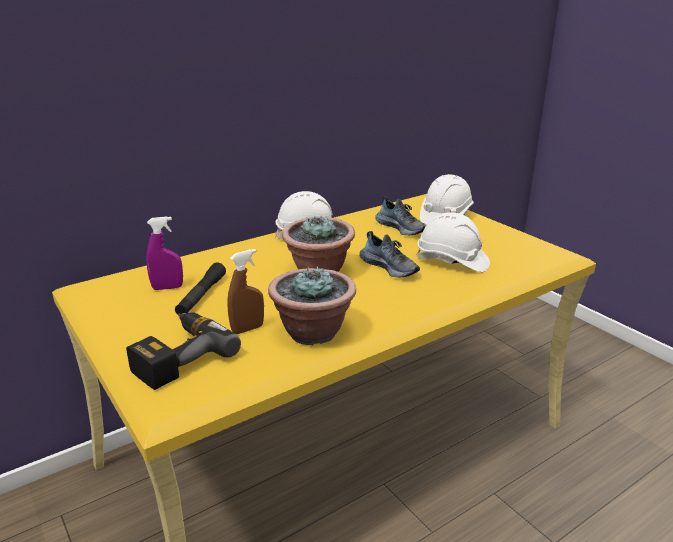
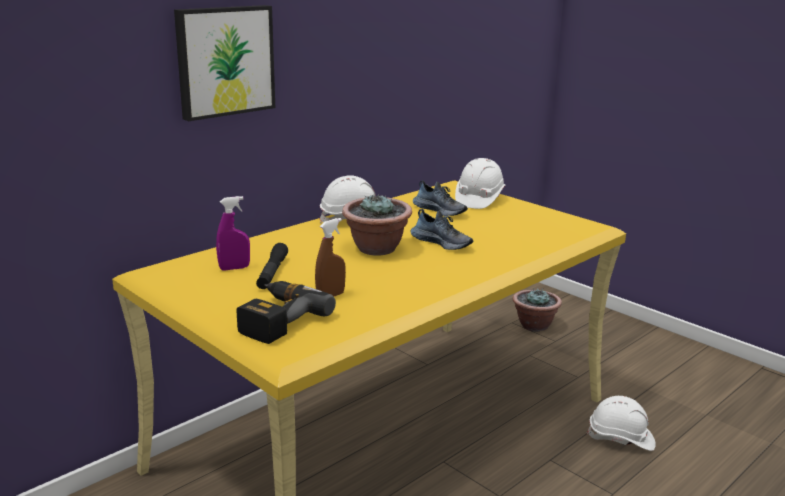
camera: 10 degrees left, 5 degrees down
potted plant [268,266,356,345] -> potted plant moved to [513,288,562,332]
white hard hat [417,212,490,272] -> white hard hat moved to [587,396,656,451]
none -> picture [174,5,275,121]

